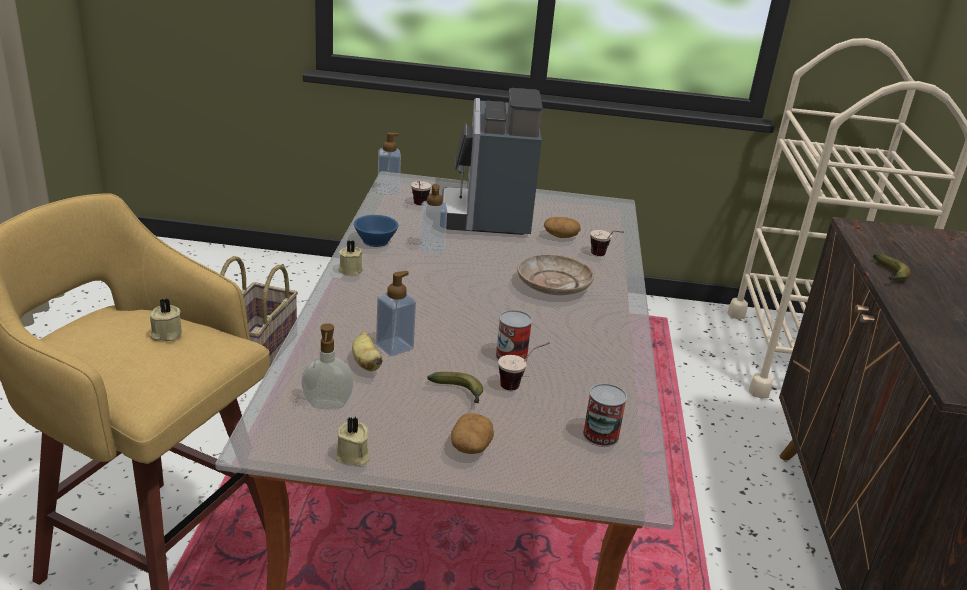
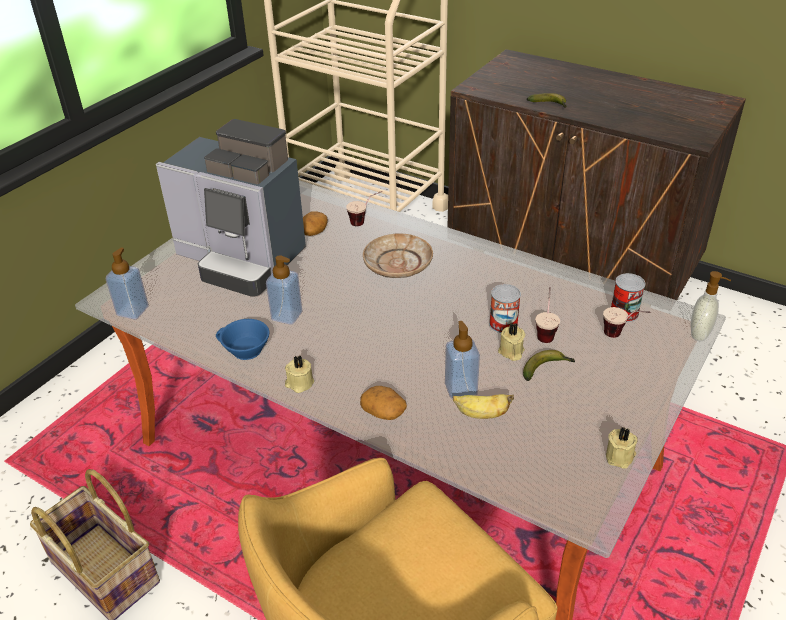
camera: 60 degrees left, 10 degrees up
beige candle [150,298,182,341] -> beige candle moved to [498,322,525,361]
soap dispenser [301,323,353,410] -> soap dispenser moved to [690,271,731,341]
cup [411,181,431,205] -> cup moved to [603,307,650,338]
potato [451,413,494,454] -> potato moved to [360,386,407,420]

